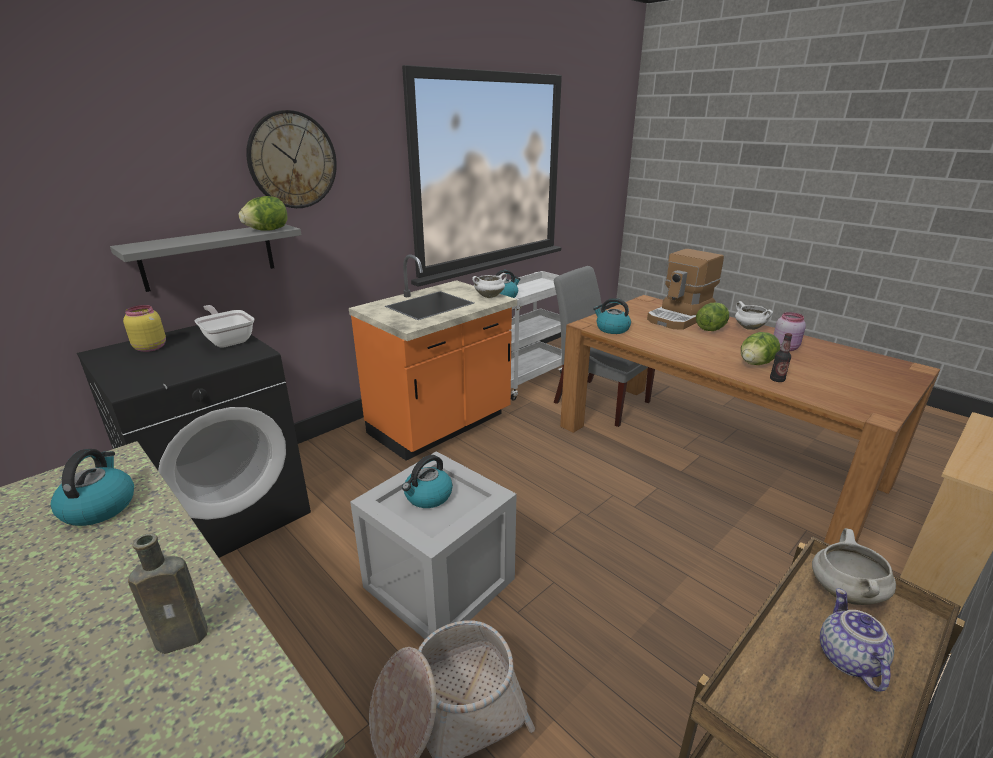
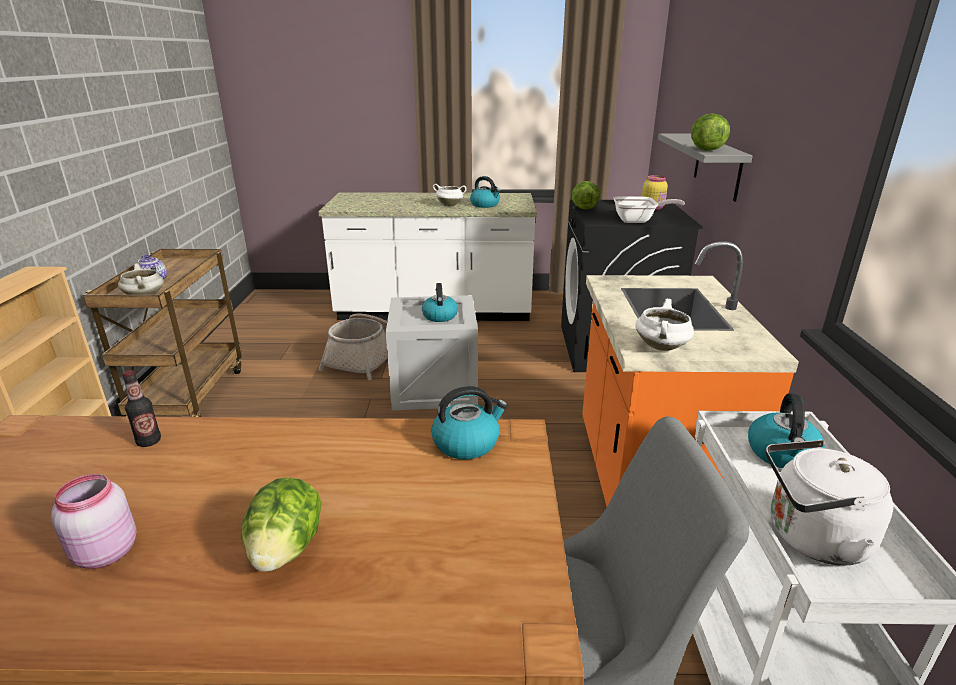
camera: 135 degrees right, 0 degrees up
brown bottle [128,533,208,654] -> none
wall clock [246,110,337,208] -> none
coffee machine [647,249,724,330] -> none
white cooking pot [735,301,773,330] -> white cooking pot moved to [433,184,467,207]
lettuce [741,332,780,365] -> lettuce moved to [572,181,600,210]
none -> white kettle [766,439,893,566]

